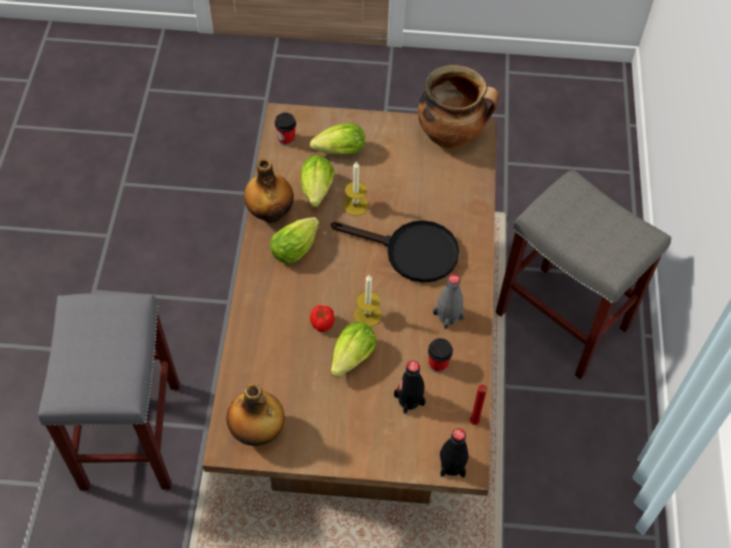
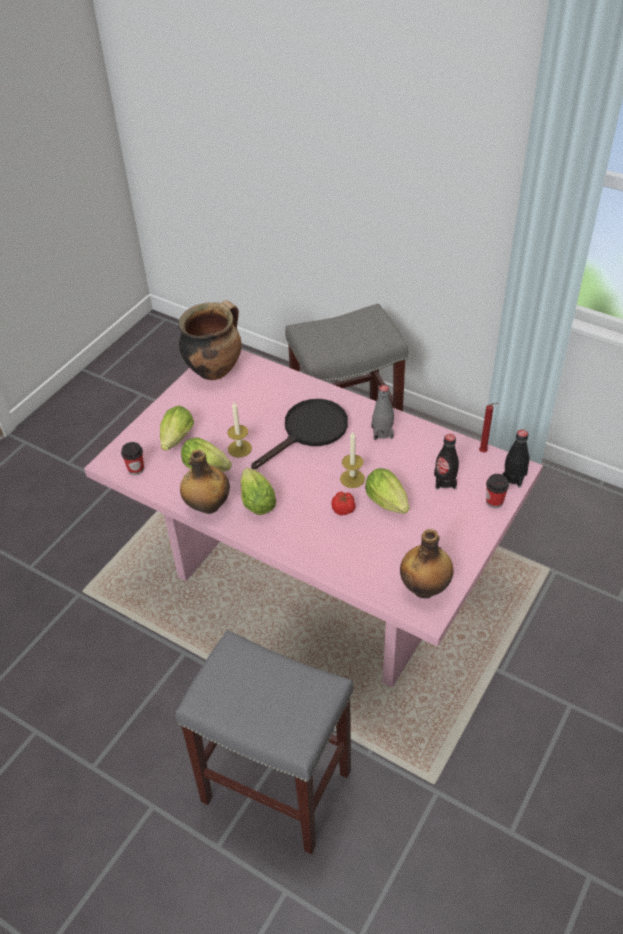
camera: 60 degrees left, 10 degrees down
brown dining table [202,103,497,504] -> pink dining table [84,349,543,687]
cup [428,338,453,373] -> cup moved to [486,474,509,508]

